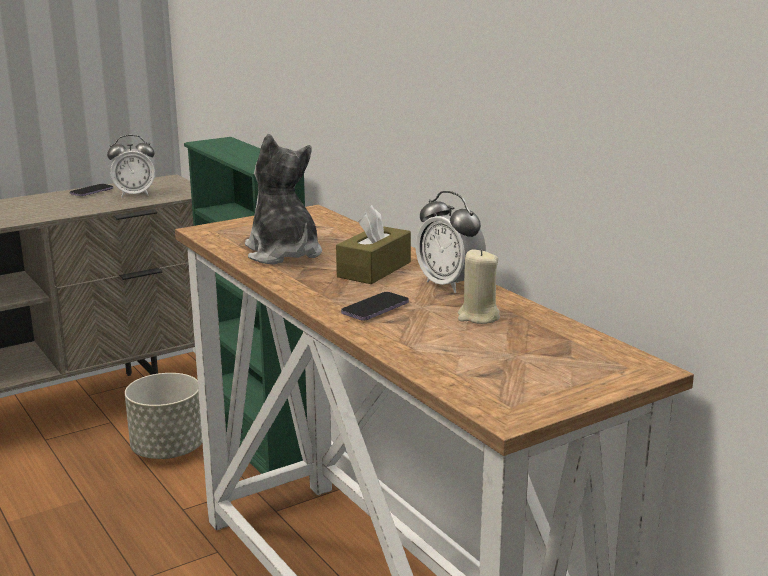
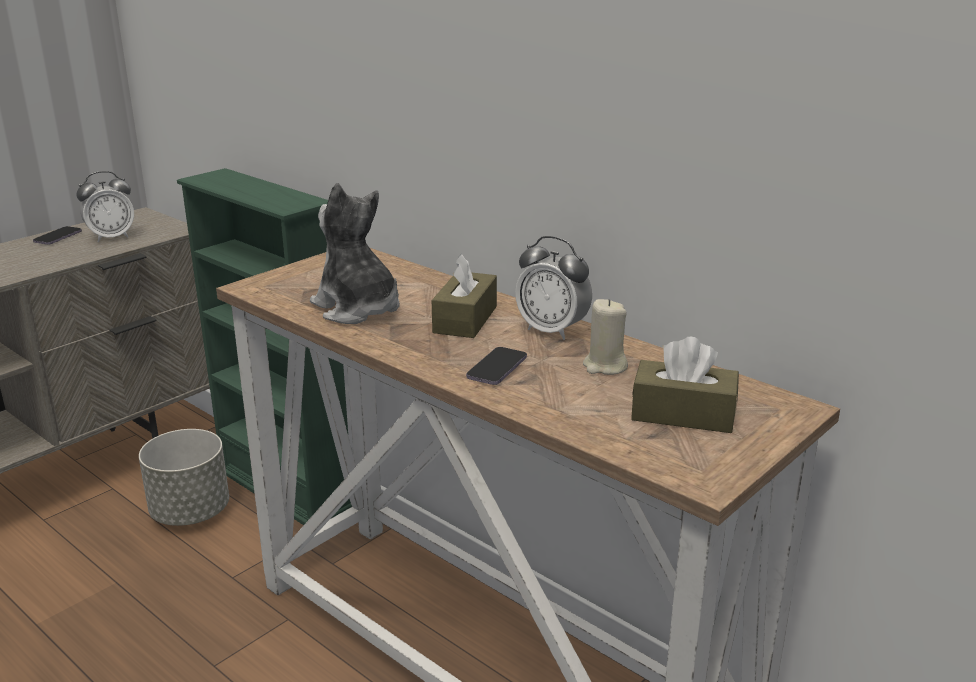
camera: 15 degrees left, 5 degrees up
none -> brown tissue box [631,337,739,433]

